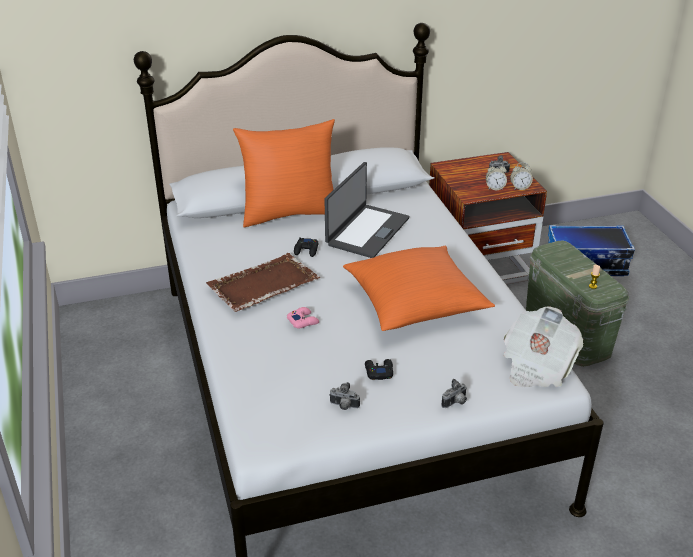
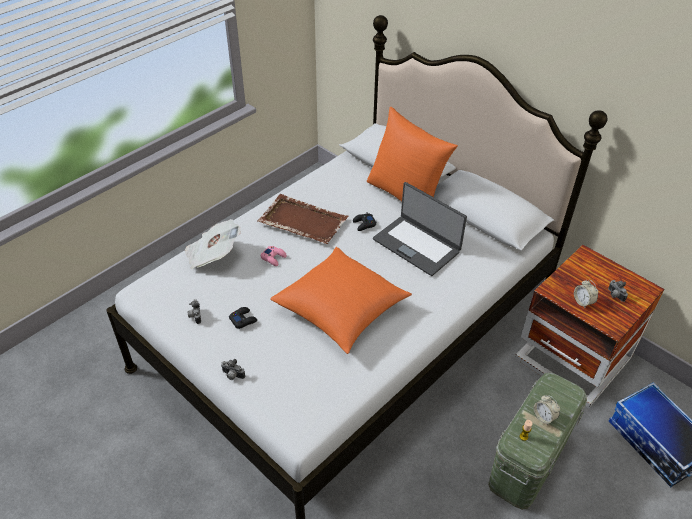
camera: 60 degrees right, 10 degrees up
laptop [325,162,409,258] -> laptop turned 45 degrees clockwise [373,182,467,276]
newspaper [503,306,583,387] -> newspaper moved to [185,219,241,269]
alarm clock [510,162,533,190] -> alarm clock moved to [534,395,560,425]

